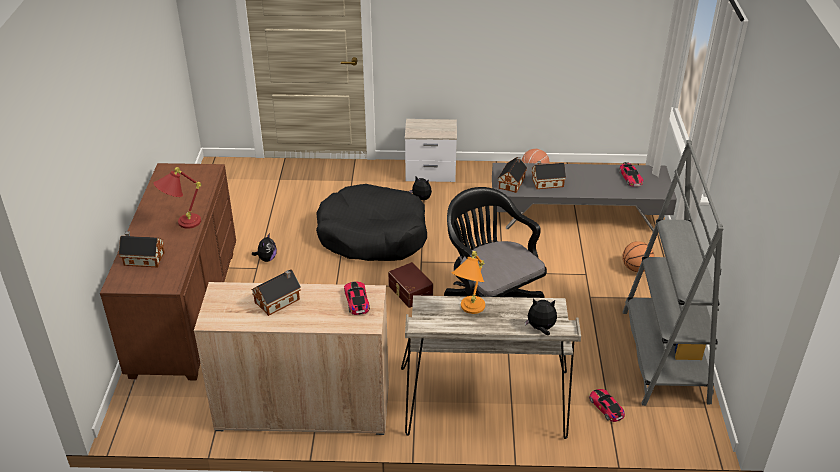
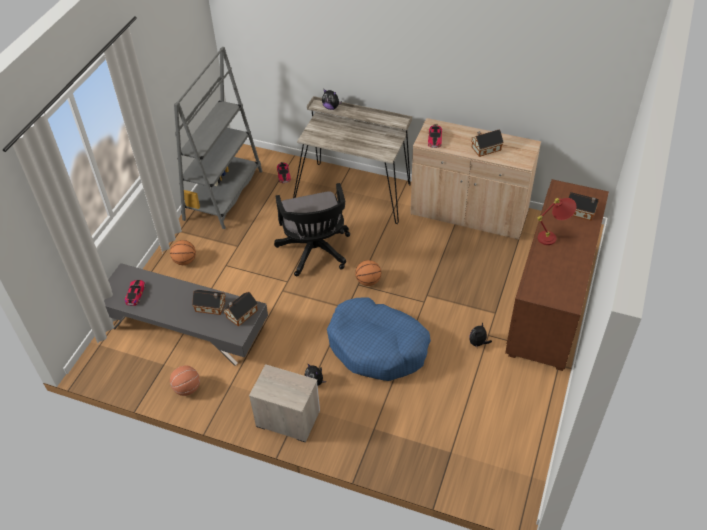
camera: 160 degrees left, 10 degrees up
black dog bed [316,184,427,261] -> blue dog bed [327,297,431,381]
brown storage box [388,262,433,308] -> basketball [355,260,381,286]
orange table lamp [452,251,485,314] -> none

